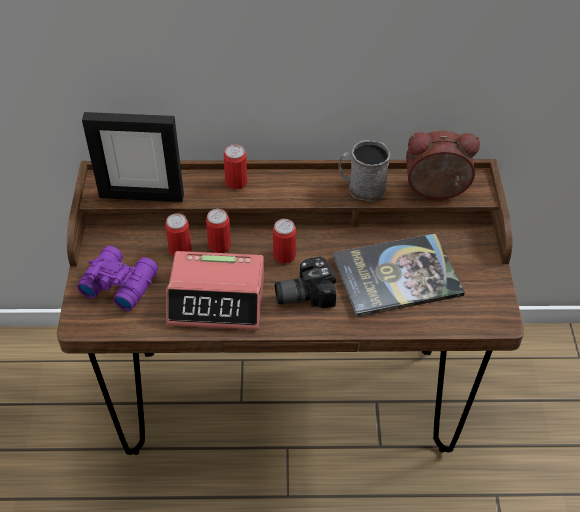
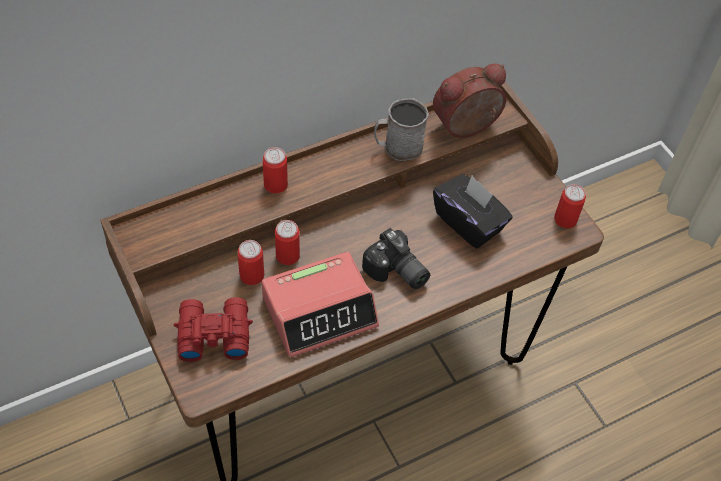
camera: 30 degrees left, 5 degrees up
purple binoculars [77,246,158,311] -> red binoculars [174,297,253,362]
picture frame [82,112,184,202] -> none
can [273,219,296,263] -> can moved to [554,184,586,228]
camera [275,256,336,308] -> camera turned 90 degrees counterclockwise [362,228,430,289]
book [333,233,465,317] -> black tissue box [433,174,513,248]

